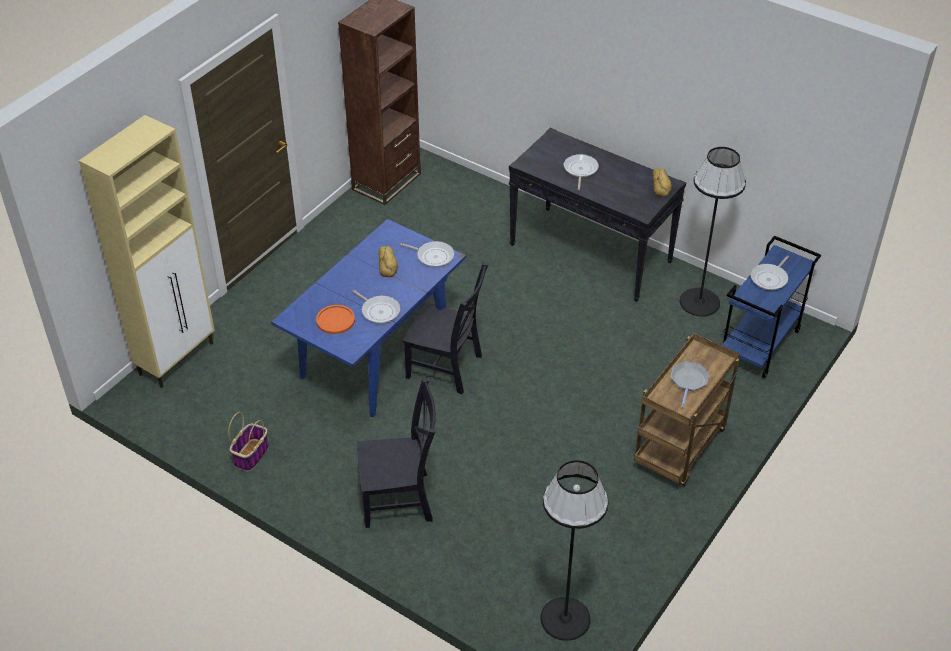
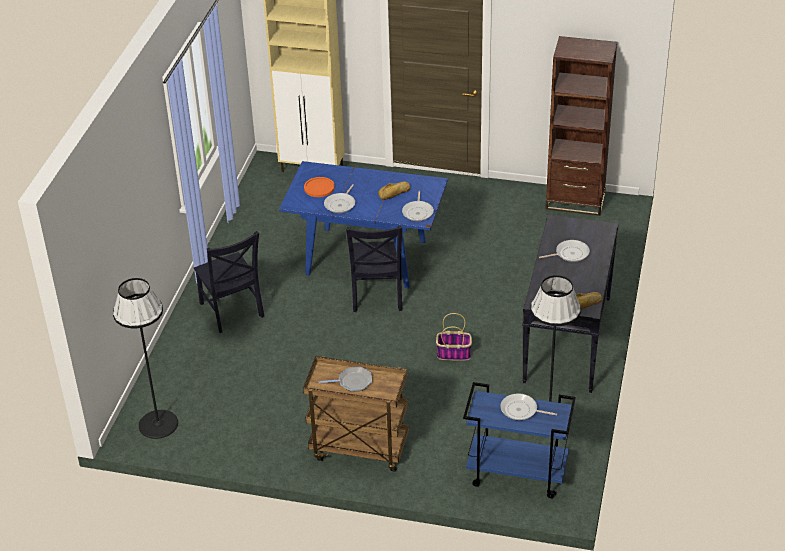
camera: 70 degrees right, 5 degrees down
basket [228,412,269,471] -> basket moved to [436,313,472,361]

